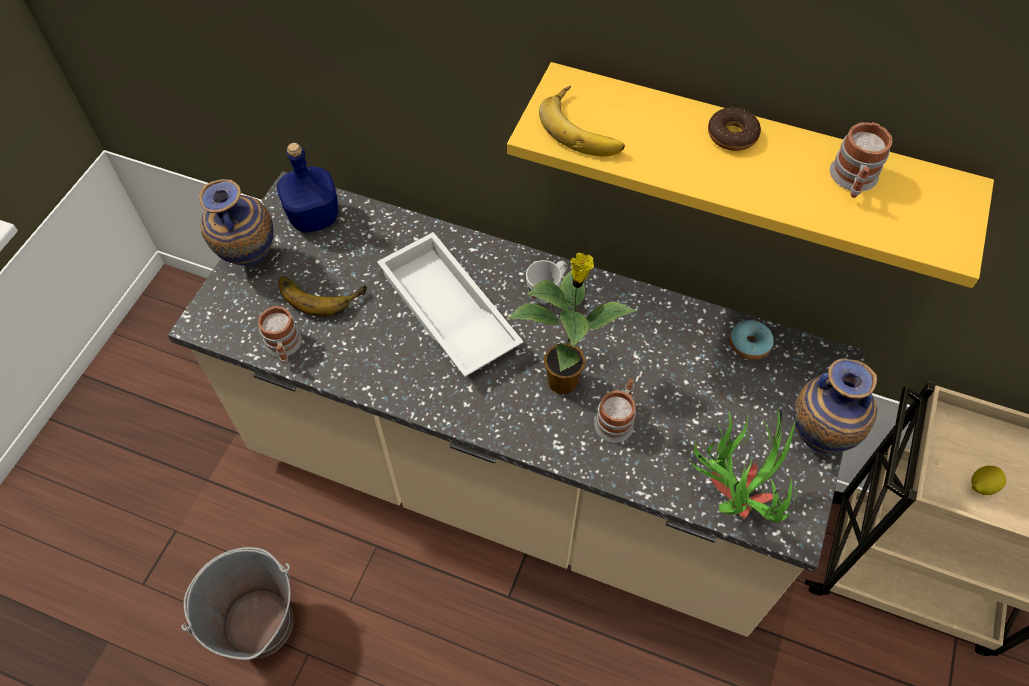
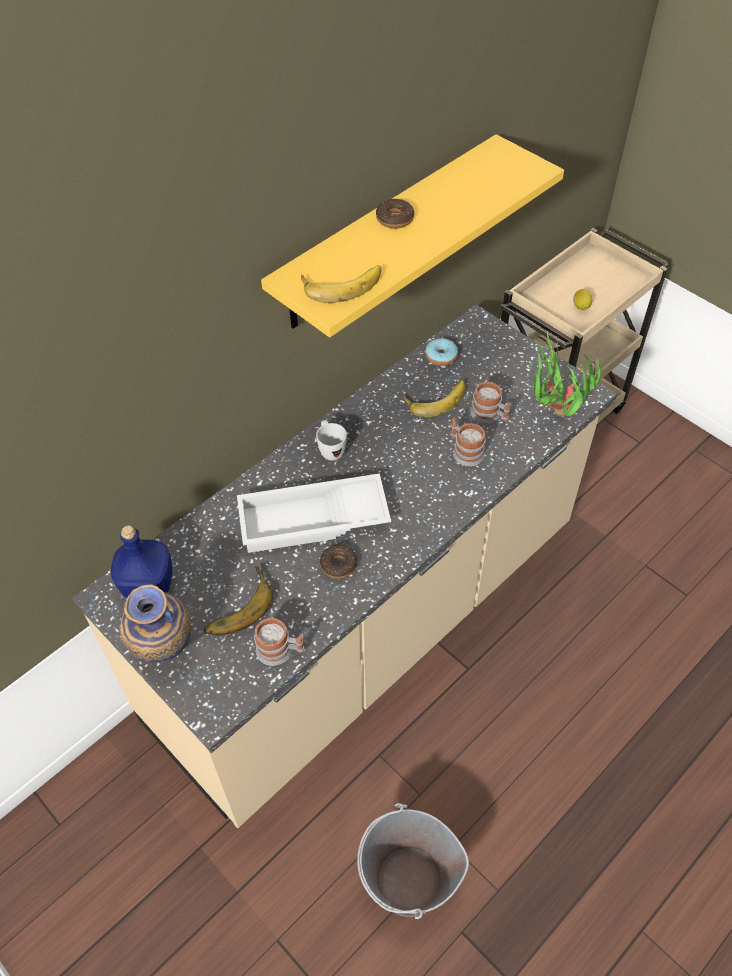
camera: 65 degrees left, 5 degrees down
potted plant [507,253,637,394] -> none
vase [793,359,877,453] -> none
mug [830,122,893,198] -> mug moved to [471,382,511,424]
none -> donut [320,545,357,579]
none -> banana [403,380,465,417]

